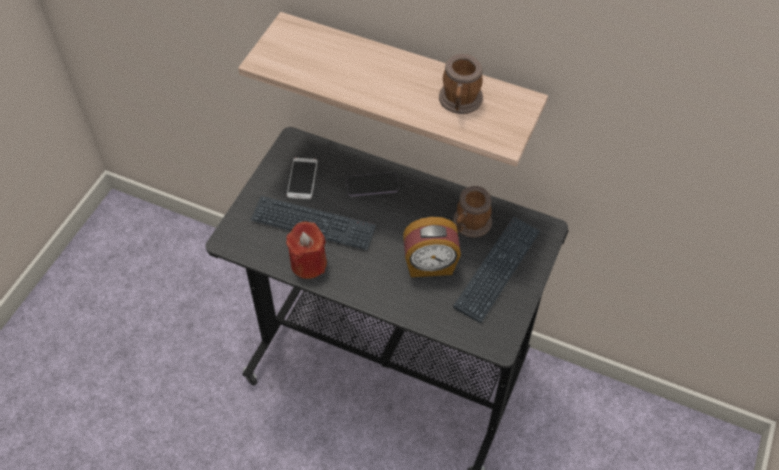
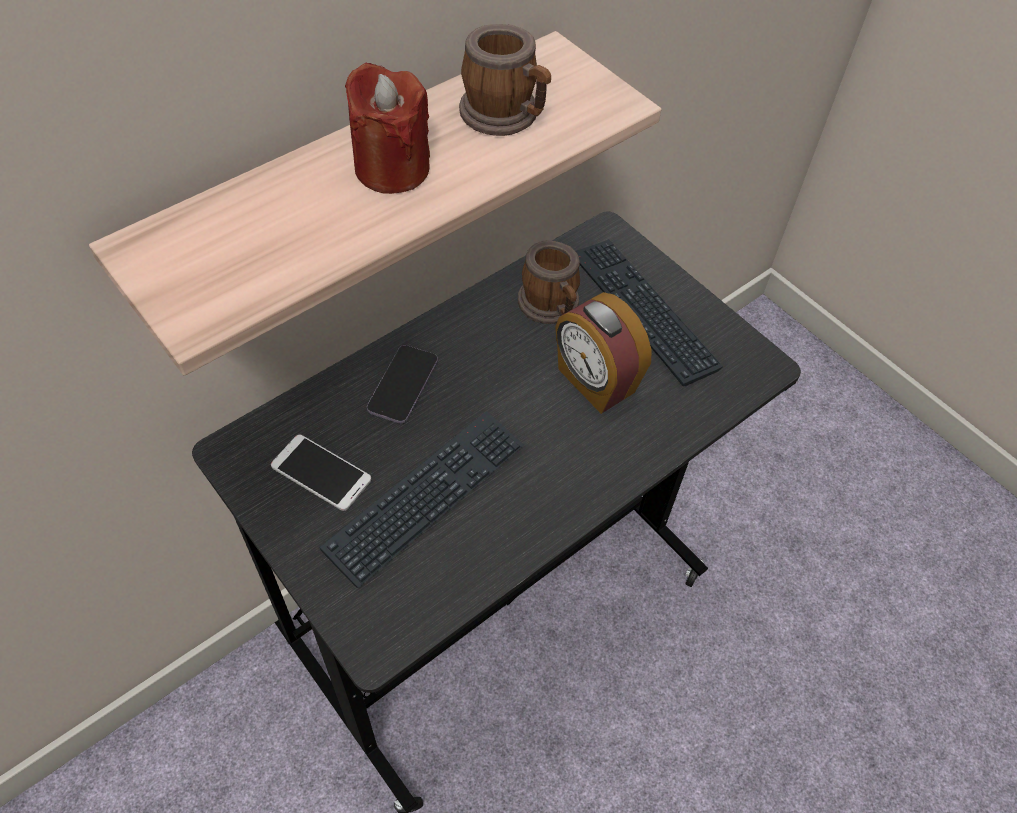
camera: 65 degrees left, 0 degrees up
red candle [286,221,327,279] -> red candle moved to [345,63,430,194]
alarm clock [403,217,461,277] -> alarm clock turned 120 degrees clockwise [555,292,652,414]

